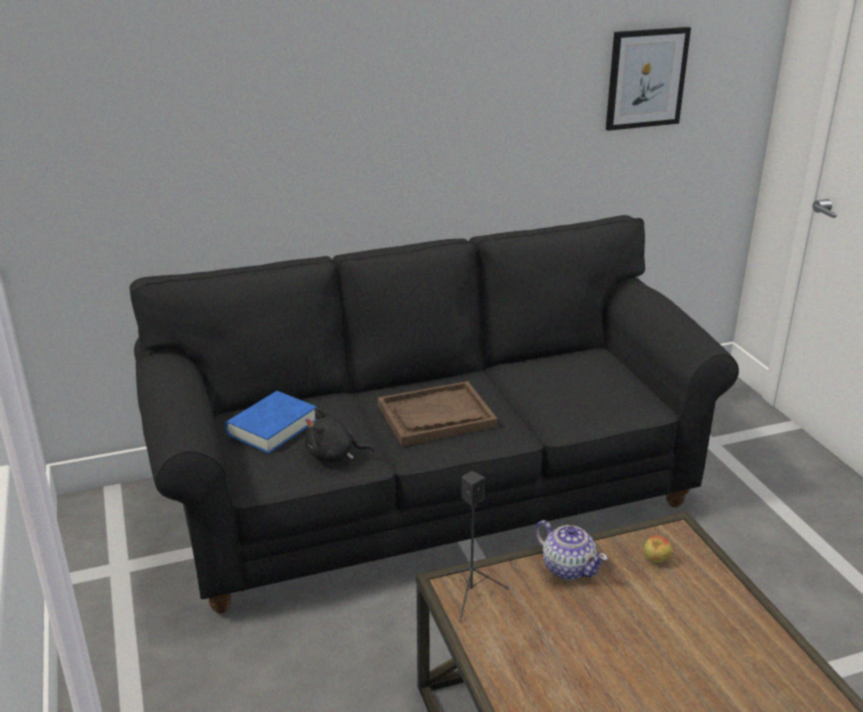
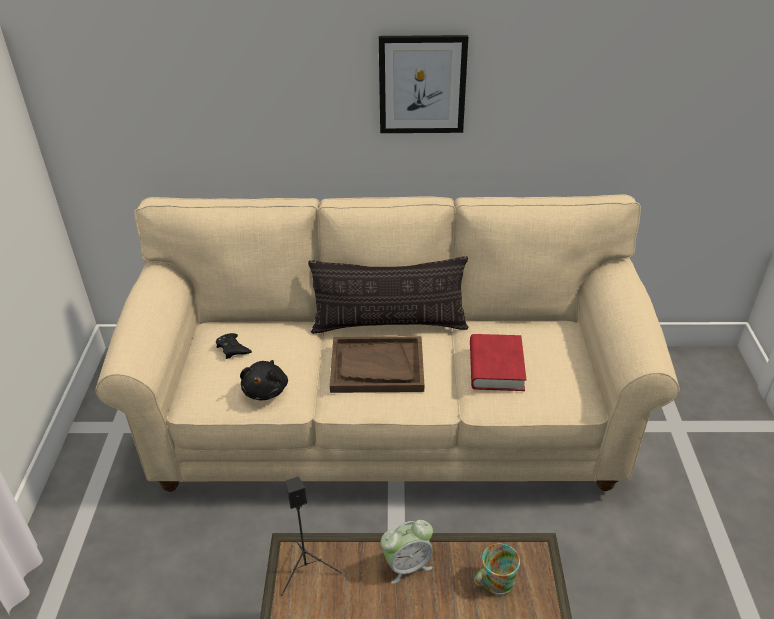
camera: 20 degrees right, 10 degrees up
black sofa [130,215,739,613] -> beige sofa [96,194,680,492]
blue book [225,391,317,454] -> black game controller [216,333,252,359]
black plush toy [304,408,375,462] -> black plush toy turned 105 degrees counterclockwise [240,360,288,400]
teapot [535,520,608,580] -> alarm clock [381,520,433,584]
picture [606,27,691,131] -> picture moved to [379,35,468,133]
apple [644,535,672,563] -> mug [474,543,520,595]
none -> pillow [308,256,468,334]
none -> red book [470,334,527,391]

